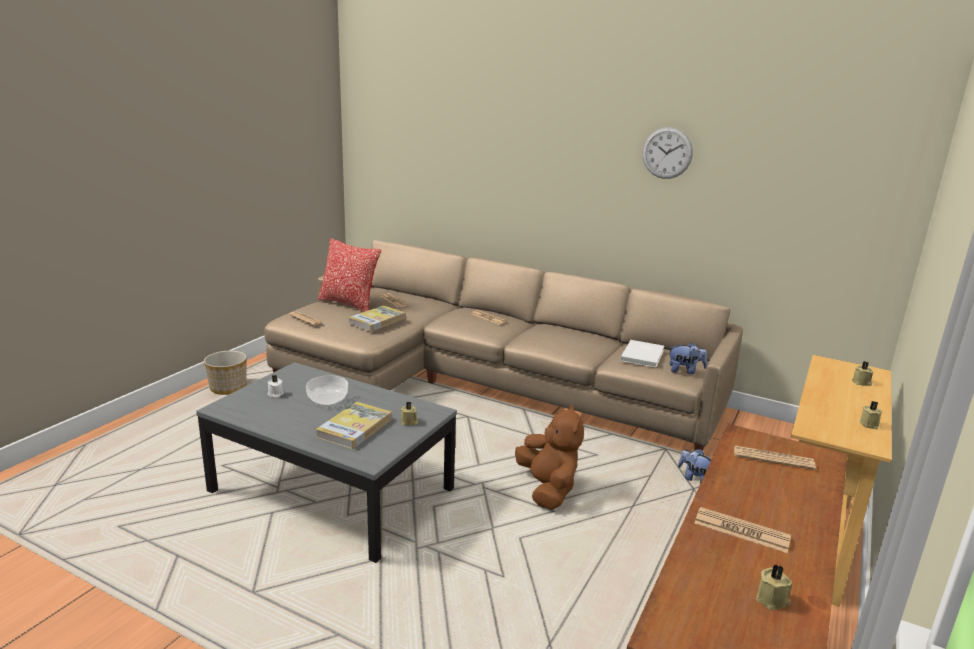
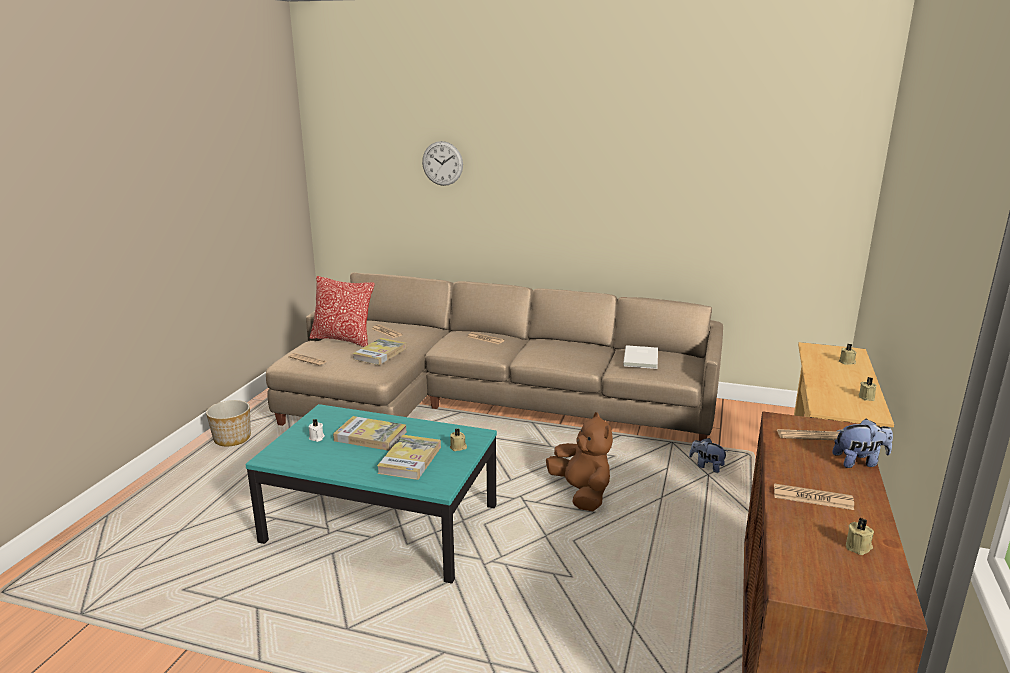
camera: 10 degrees left, 0 degrees up
grey coffee table [196,362,457,563] -> turquoise coffee table [245,404,497,584]
bowl [306,375,348,407] -> book [333,416,406,451]
wall clock [642,127,693,179] -> wall clock moved to [422,141,463,186]
plush toy [668,342,707,374] -> plush toy moved to [832,419,893,468]

